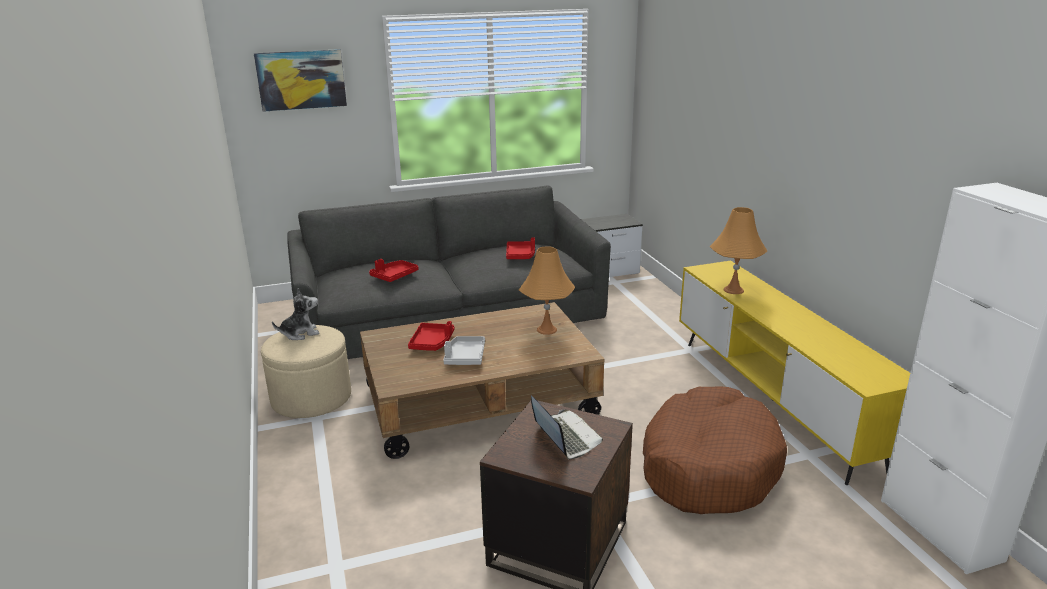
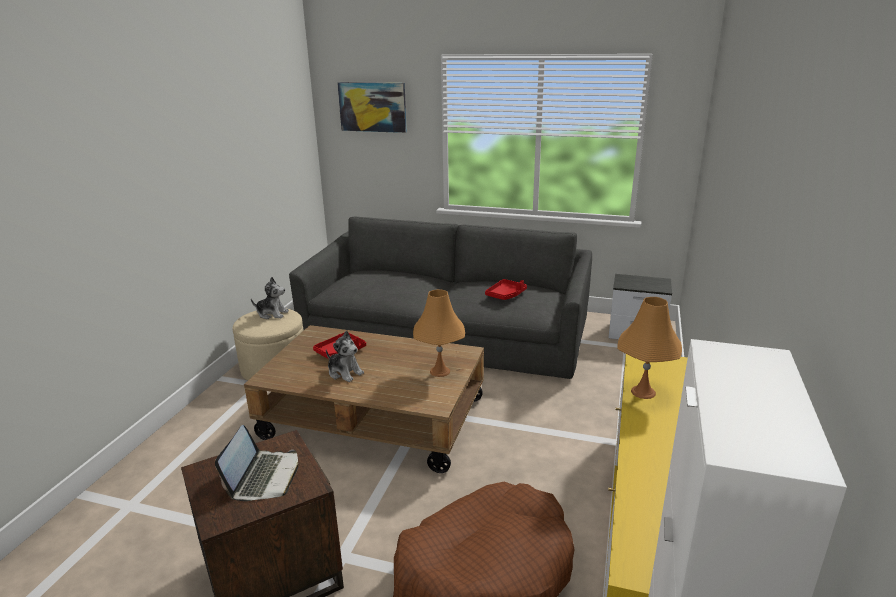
camera: 35 degrees right, 0 degrees up
red tray [369,259,419,282] -> none
grey tray [443,336,485,365] -> plush toy [326,331,364,382]

